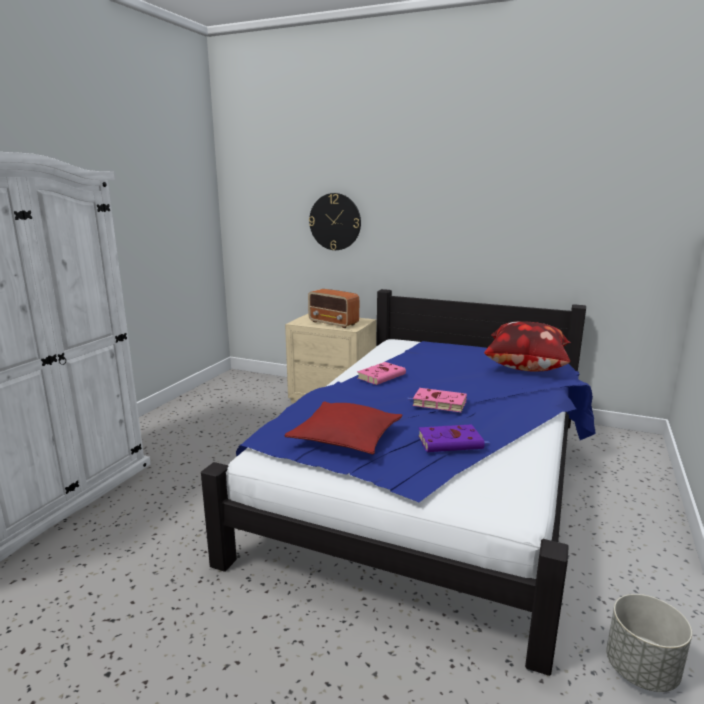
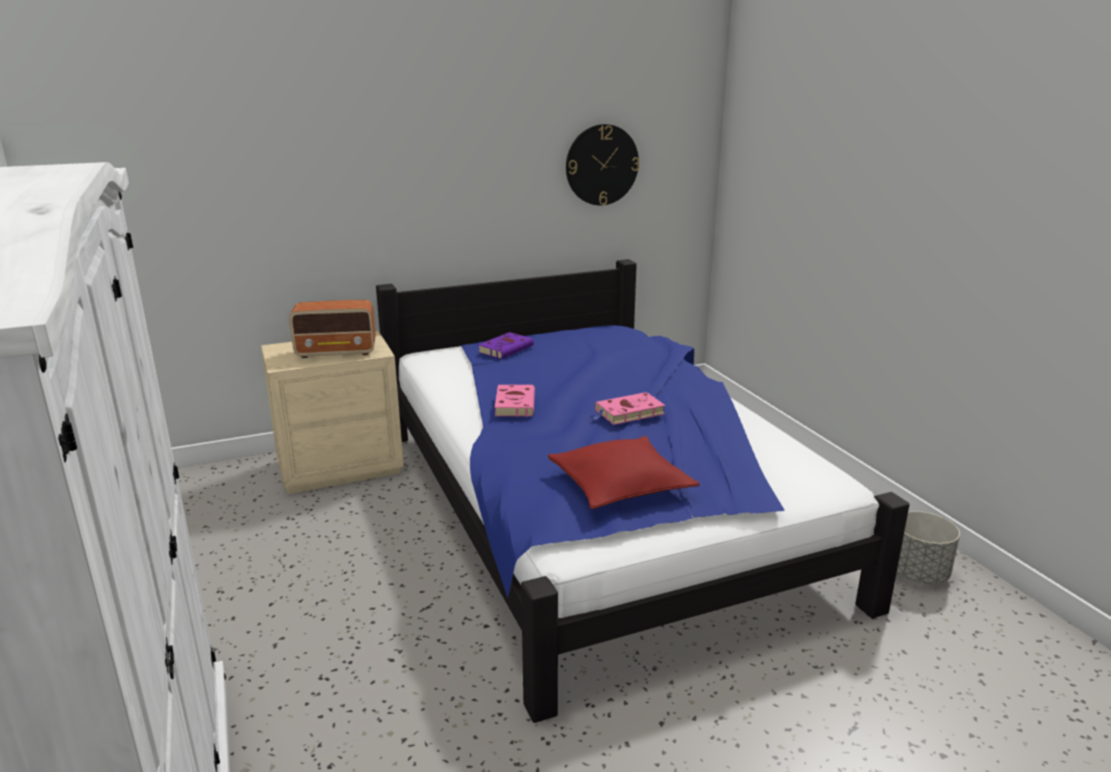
camera: 45 degrees left, 5 degrees up
wall clock [309,193,361,250] -> wall clock moved to [566,124,639,206]
purple book [418,424,489,452] -> purple book moved to [478,332,534,359]
pillow [484,321,571,372] -> none

